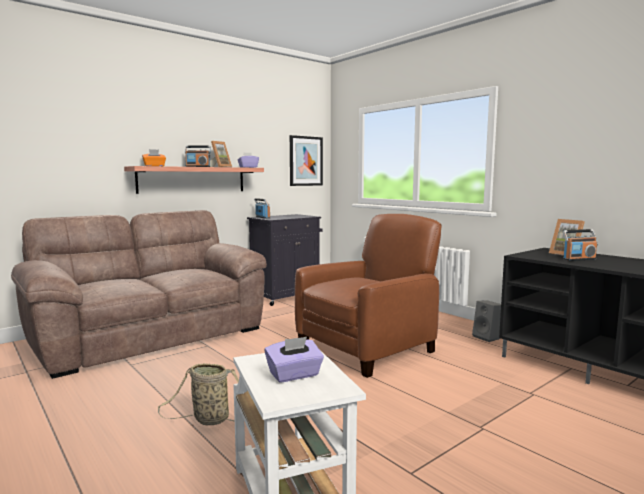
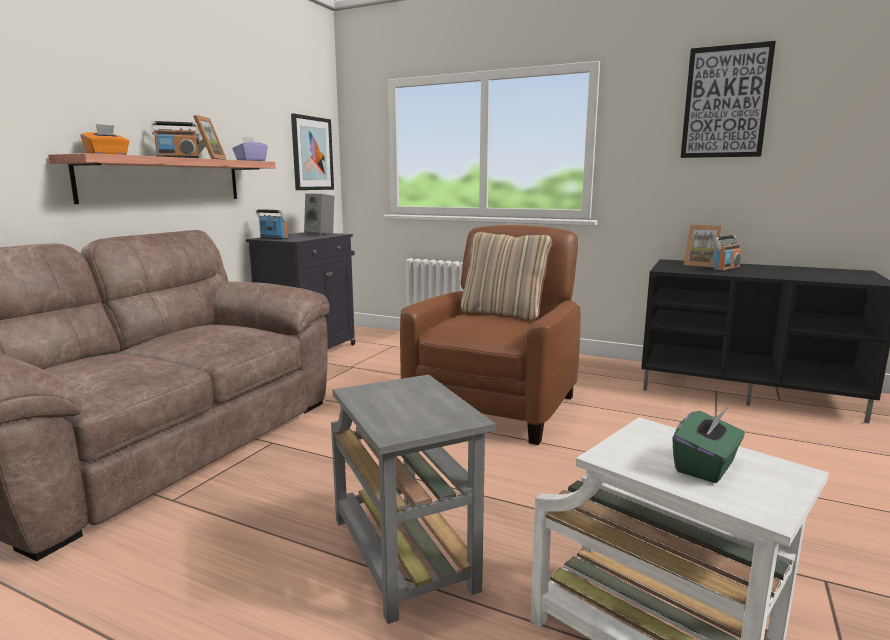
camera: 25 degrees left, 5 degrees up
basket [158,363,239,425] -> grey side table [331,375,496,624]
purple tissue box [265,337,324,383] -> green tissue box [672,408,745,483]
grey speaker [472,300,501,342] -> grey speaker moved to [304,193,334,235]
none -> beige pillow [461,232,552,321]
none -> picture [681,41,776,158]

